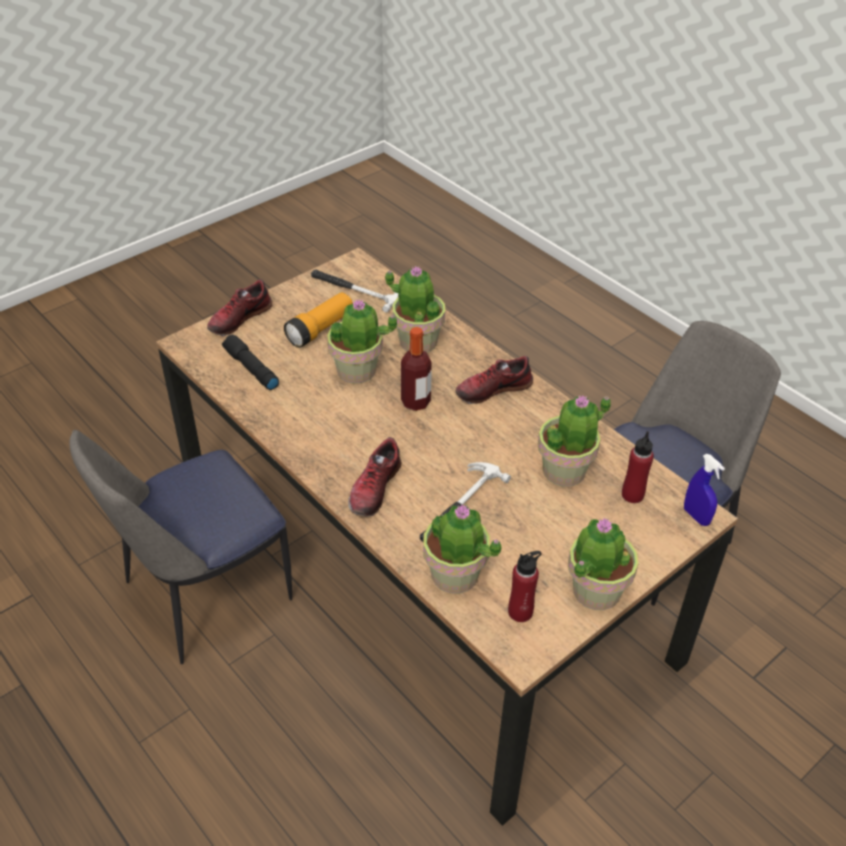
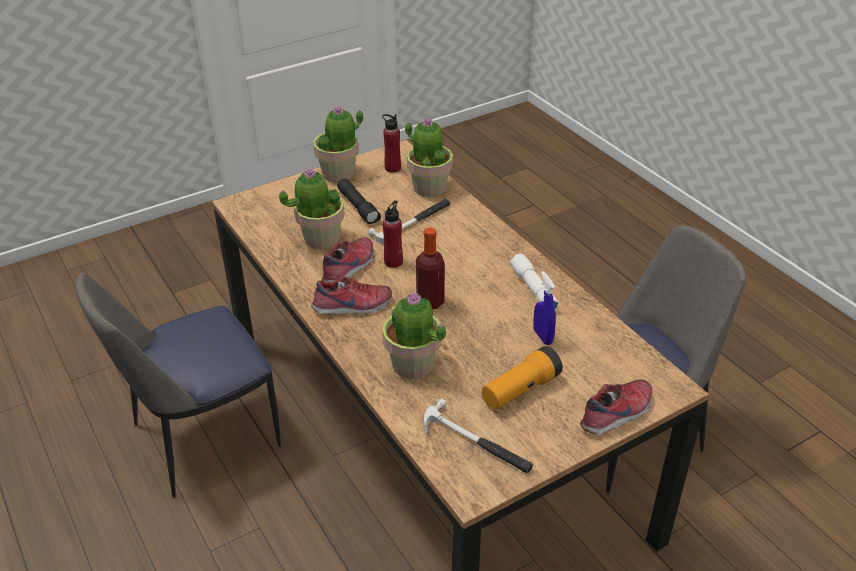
camera: 170 degrees left, 5 degrees down
black flashlight [222,335,279,390] -> black flashlight moved to [337,178,381,224]
potted plant [327,299,397,384] -> none
shoe [348,437,402,516] -> shoe moved to [322,237,375,282]
red bottle [622,431,654,503] -> red bottle moved to [382,200,403,268]
blue spray bottle [684,454,725,526] -> blue spray bottle moved to [533,271,556,345]
none -> white flashlight [510,253,558,310]

